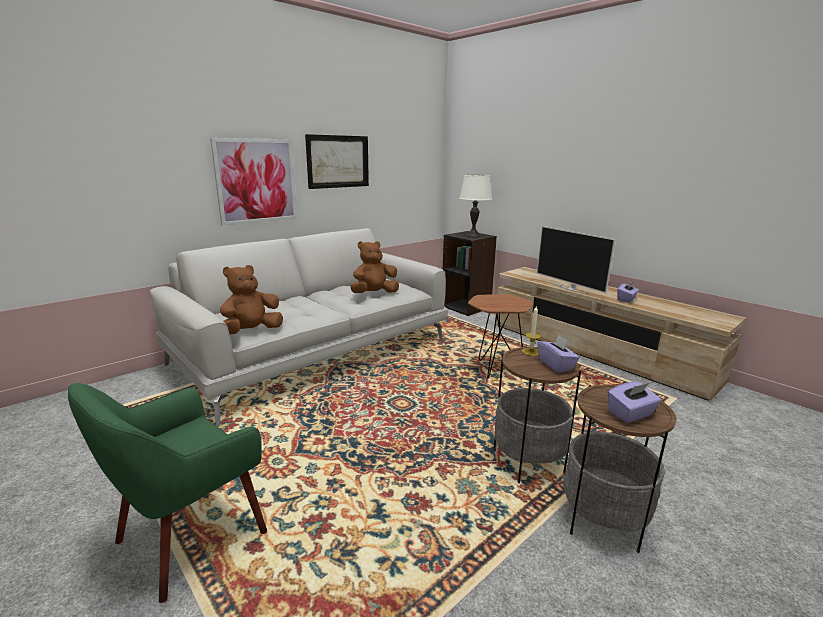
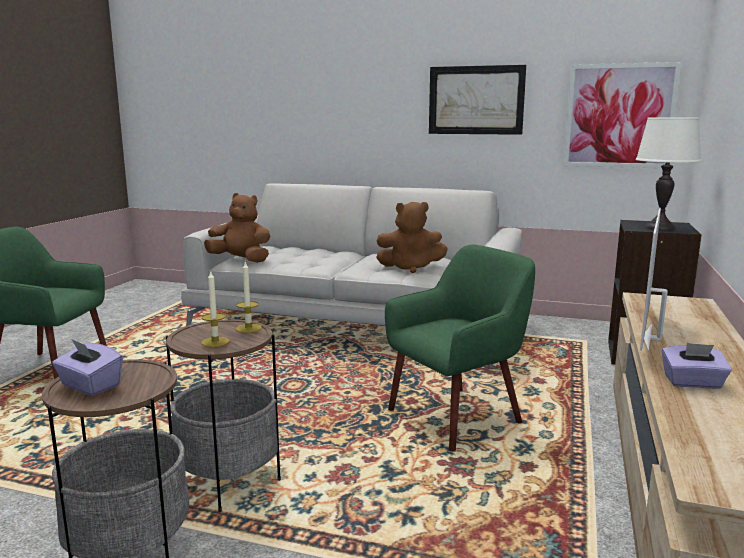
camera: 60 degrees right, 5 degrees down
picture [210,138,297,226] -> picture moved to [563,62,682,168]
brown plush toy [350,241,399,293] -> brown plush toy turned 150 degrees clockwise [376,202,448,273]
brown side table [468,295,533,379] -> green armchair [385,245,535,451]
purple tissue box [538,335,579,373] -> candle [201,270,229,347]

